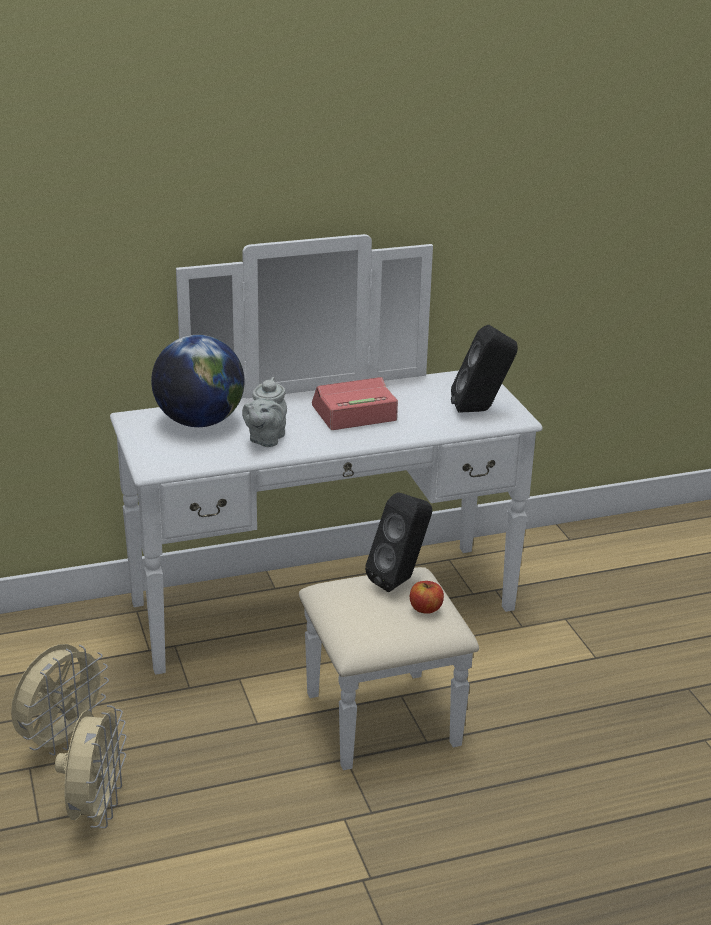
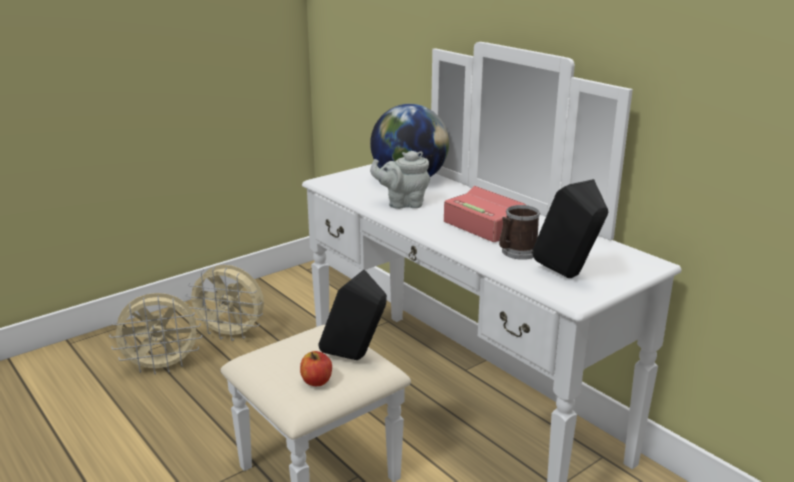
camera: 70 degrees right, 5 degrees down
none -> mug [499,205,540,260]

